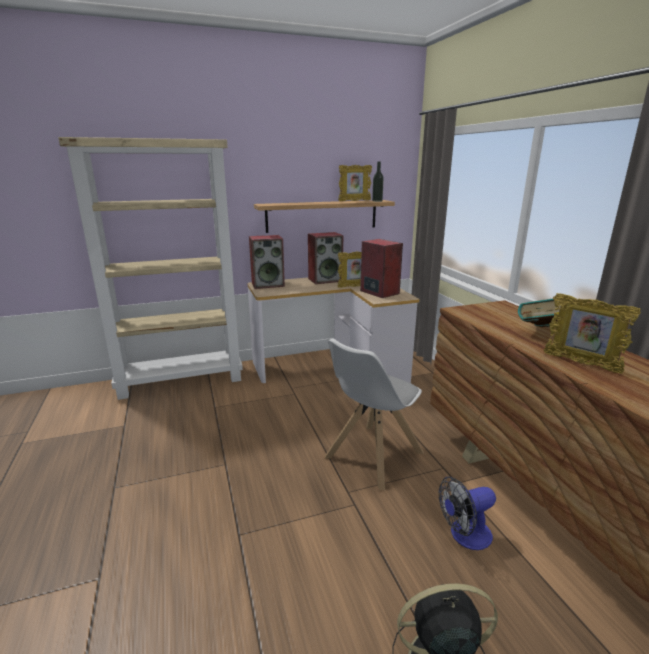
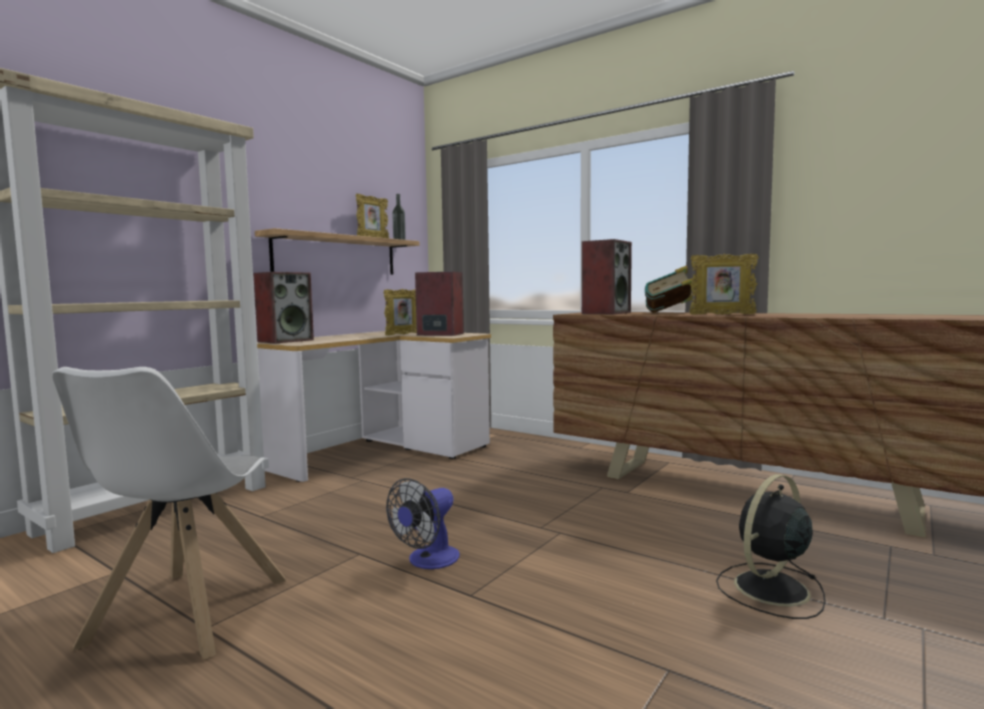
camera: 35 degrees left, 15 degrees down
speaker [308,232,343,284] -> speaker moved to [582,239,632,314]
chair [325,339,424,490] -> chair moved to [52,367,286,660]
fan [439,477,496,550] -> fan moved to [386,478,460,569]

